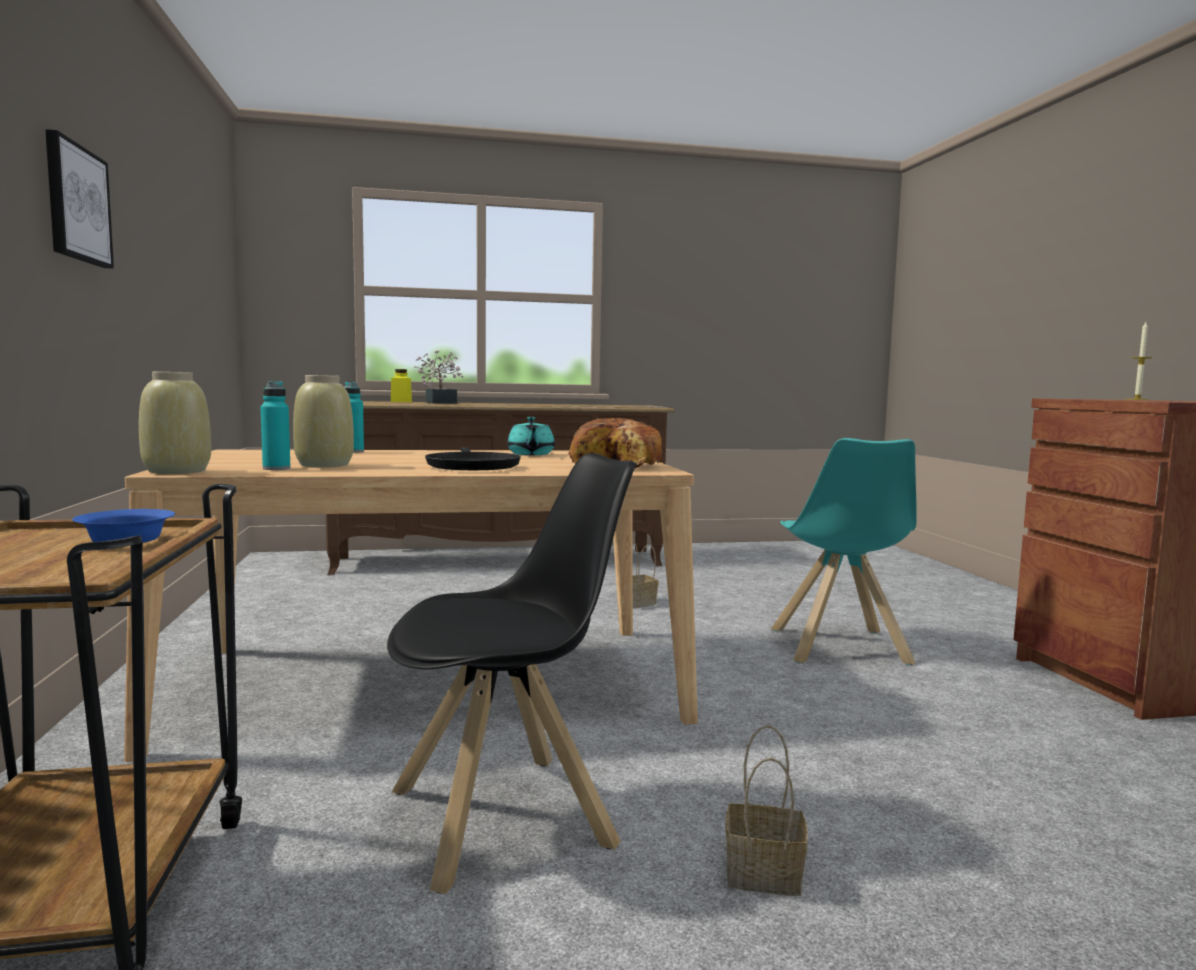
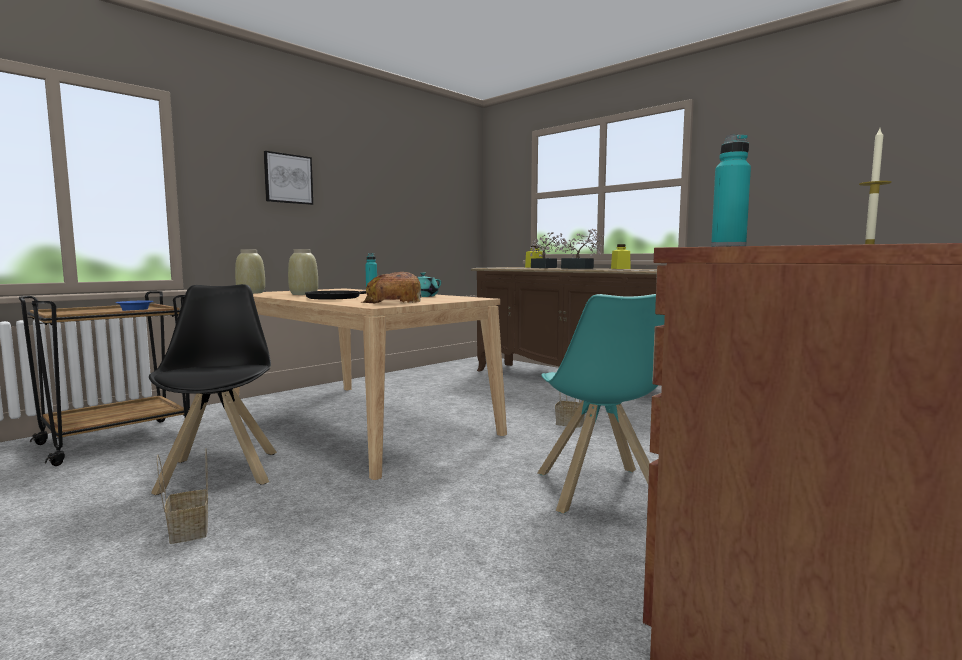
camera: 55 degrees right, 0 degrees up
turquoise bottle [261,381,290,470] -> turquoise bottle moved to [711,134,751,247]
black chair [387,453,637,894] -> black chair turned 135 degrees counterclockwise [149,284,277,495]
turquoise chair [771,438,917,665] -> turquoise chair turned 60 degrees counterclockwise [537,294,665,514]
none -> potted plant [556,229,604,269]
none -> yellow jar [611,244,630,269]

